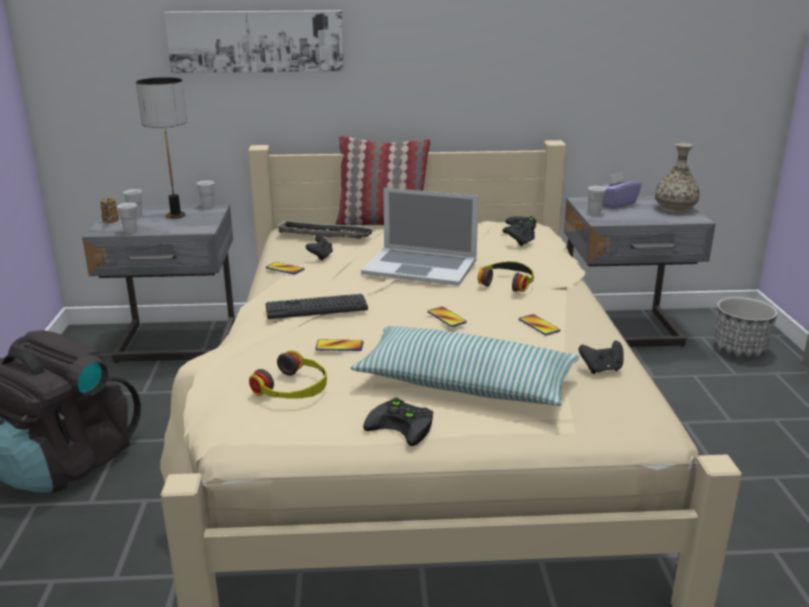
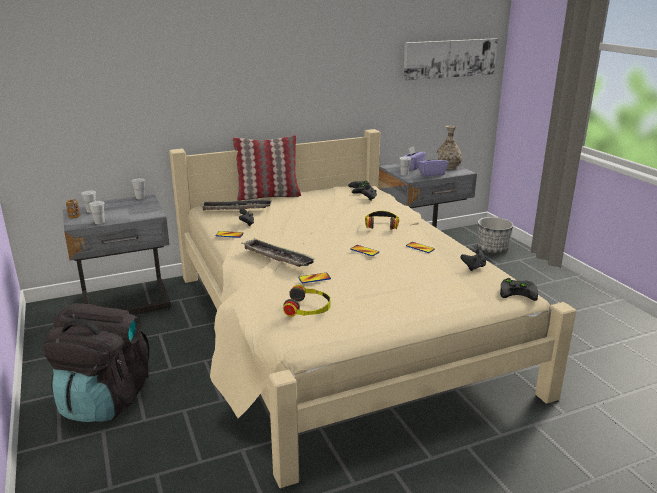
camera: 20 degrees left, 0 degrees up
table lamp [136,77,187,219] -> none
picture [164,10,344,73] -> picture moved to [403,38,498,81]
keyboard [266,294,368,319] -> tray [241,238,316,267]
pillow [351,326,579,406] -> none
laptop [361,188,479,286] -> none
black game controller [363,398,433,446] -> black game controller moved to [500,278,538,301]
none -> purple tissue box [418,153,449,176]

